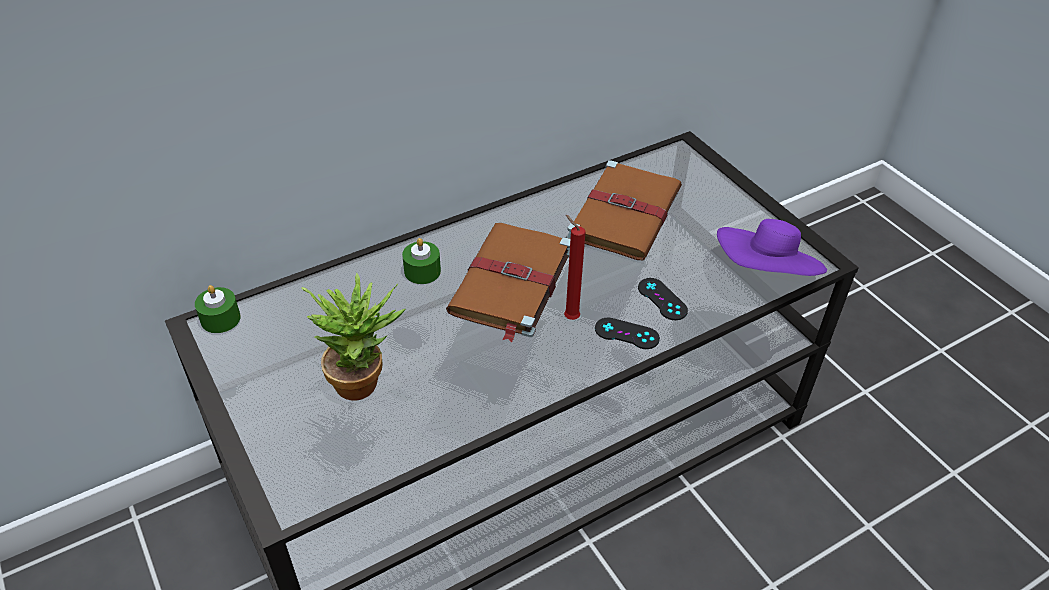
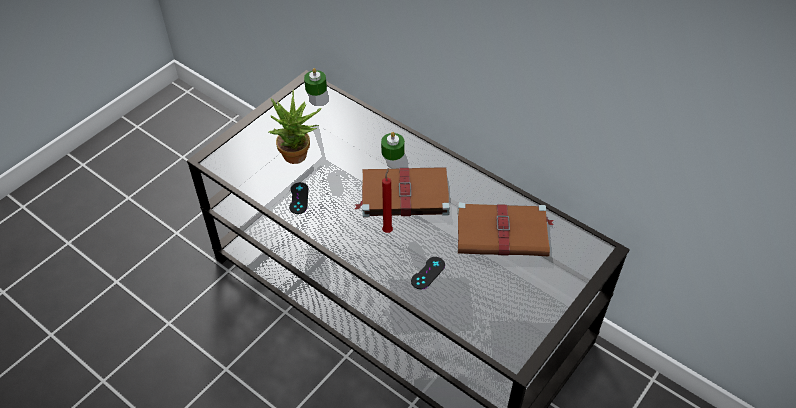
camera: 70 degrees right, 5 degrees up
black game controller [595,317,660,349] -> black game controller moved to [289,182,309,214]
purple hat [717,219,827,276] -> none

